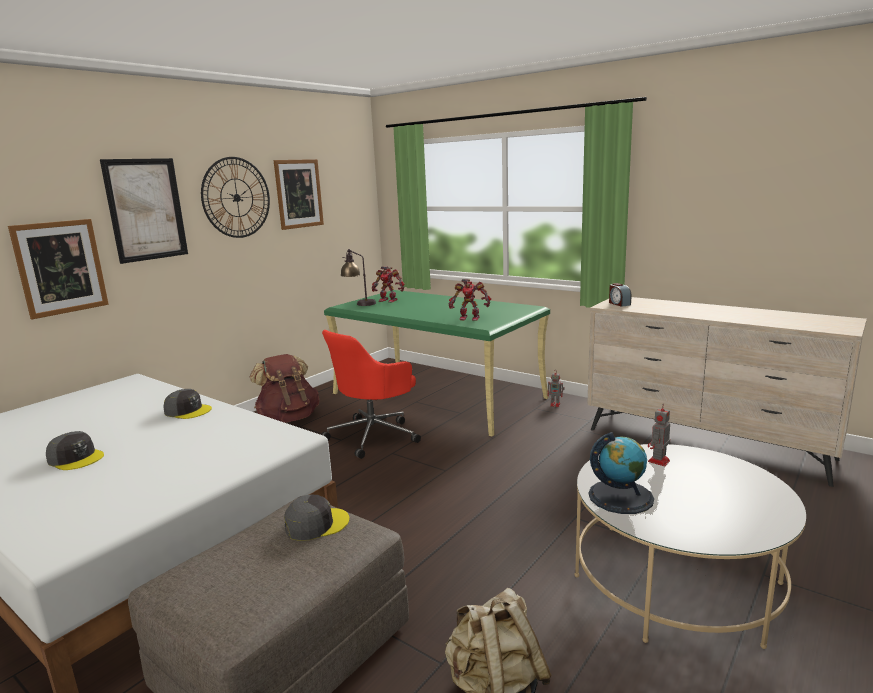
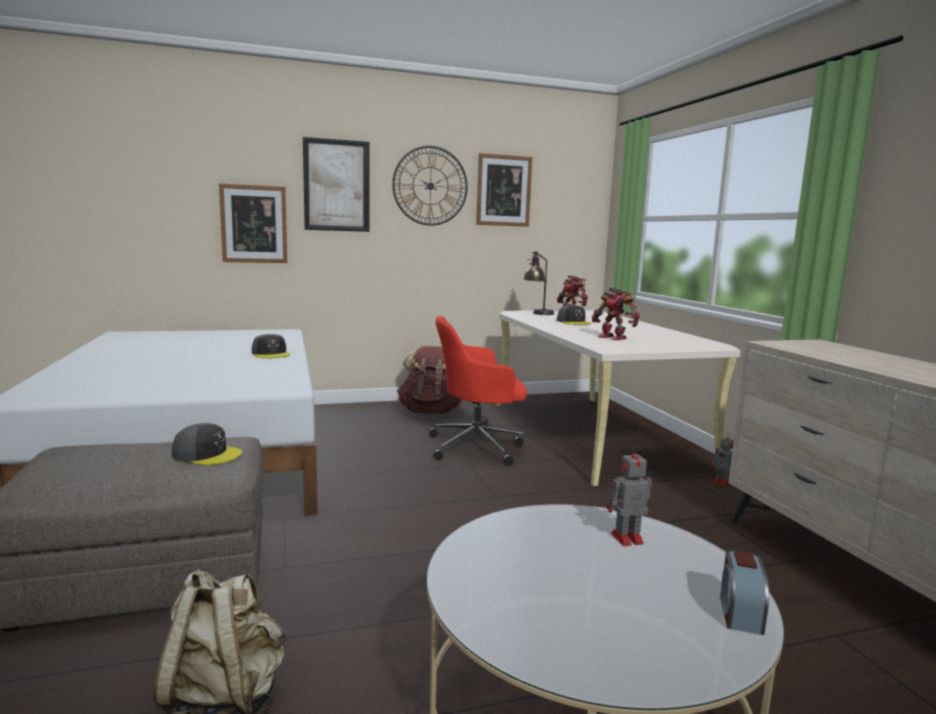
camera: 35 degrees right, 5 degrees down
grey cap [46,431,104,470] -> grey cap moved to [557,305,591,325]
green desk [324,290,550,436] -> beige desk [496,310,741,486]
globe [588,432,654,514] -> none
alarm clock [609,283,631,307] -> alarm clock moved to [720,550,769,635]

